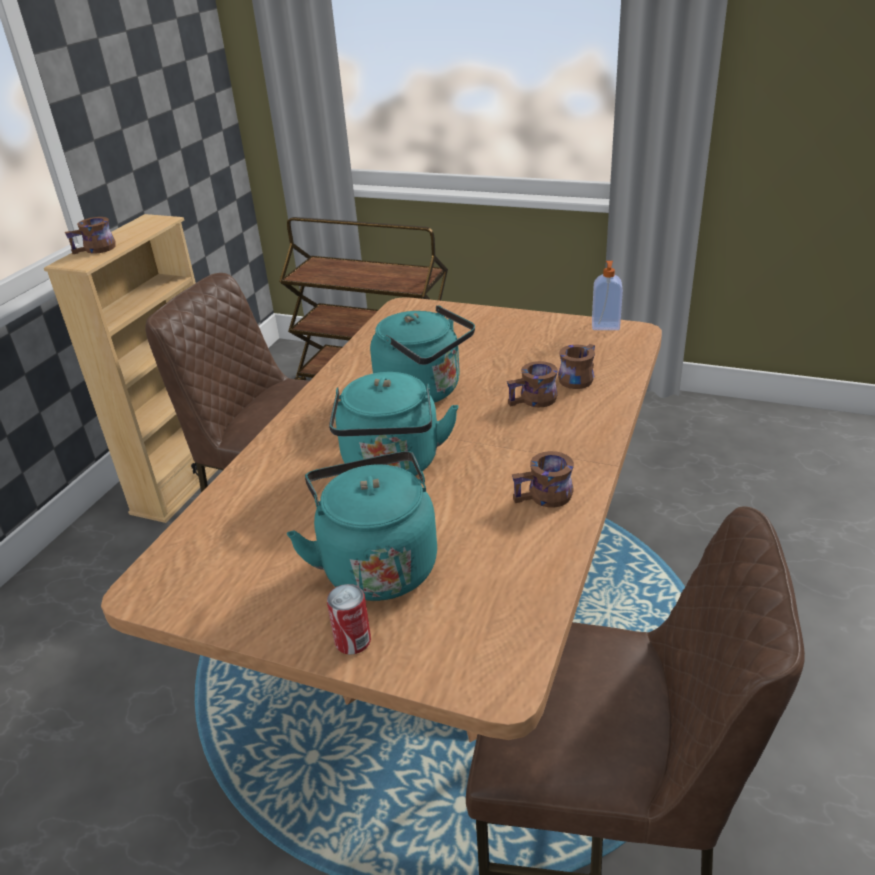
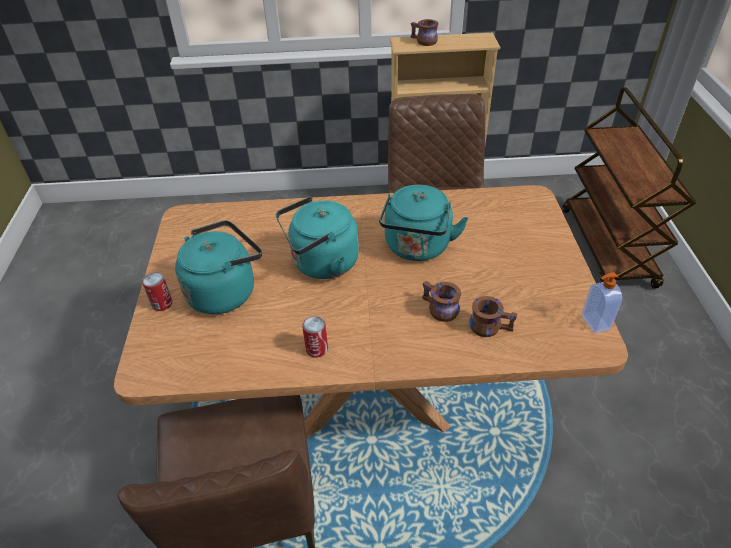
camera: 65 degrees right, 10 degrees up
brown mug [512,451,574,508] -> can [302,316,328,357]

